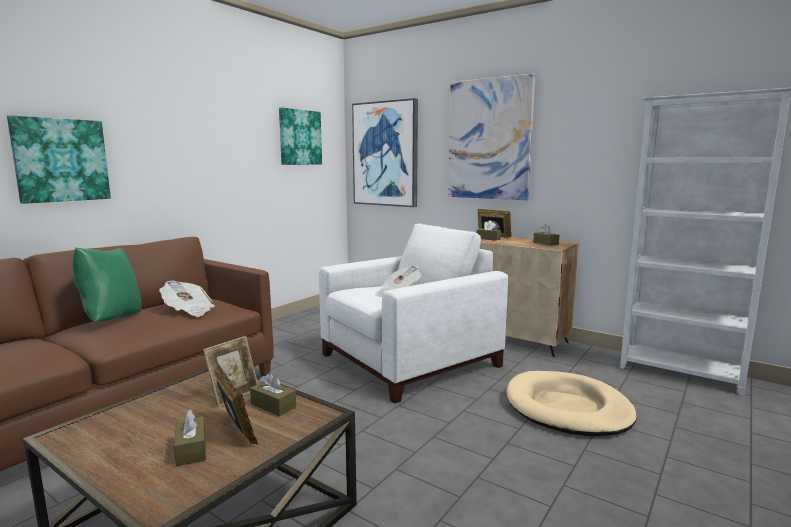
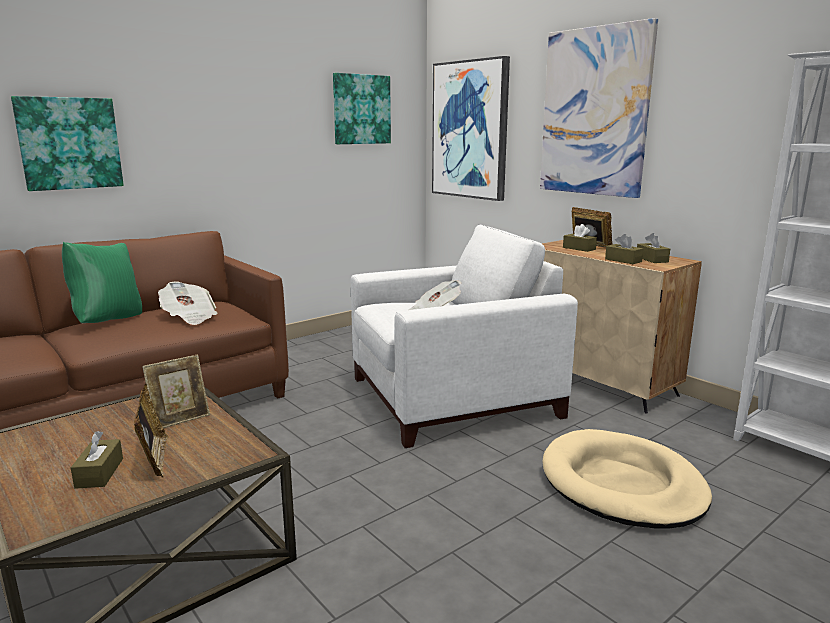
camera: 15 degrees right, 5 degrees up
brown tissue box [250,373,296,416] -> brown tissue box moved to [605,234,643,264]

